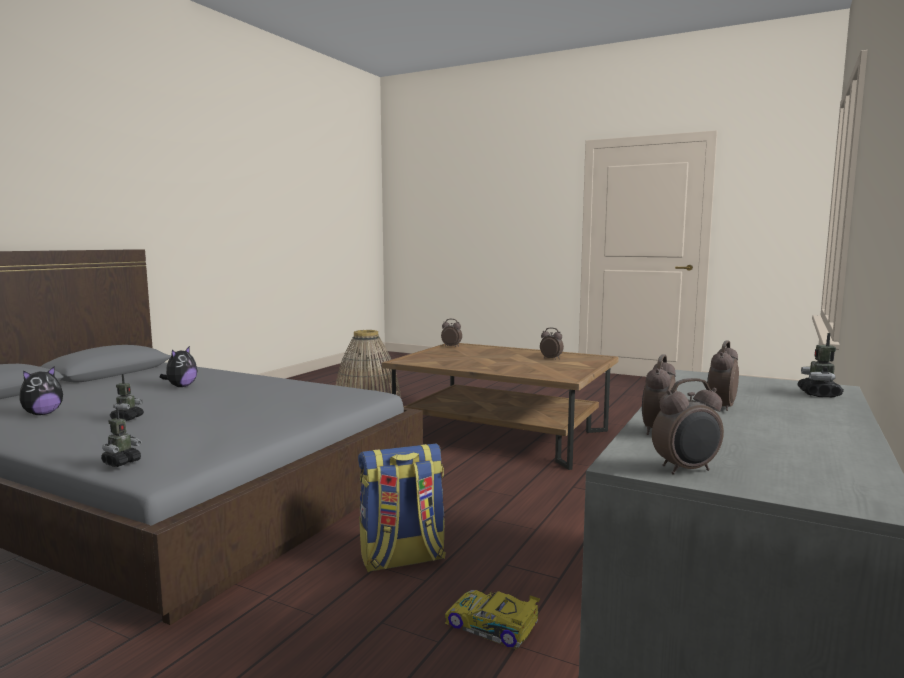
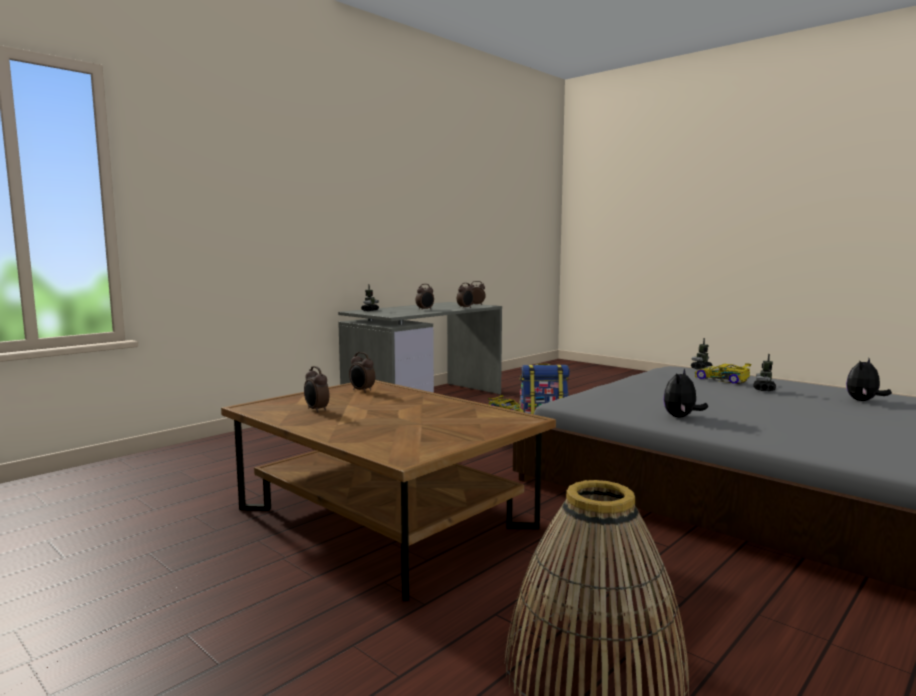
camera: 165 degrees left, 0 degrees up
plush toy [160,346,197,387] -> plush toy moved to [663,369,708,417]
alarm clock [441,319,462,347] -> alarm clock moved to [349,352,375,393]
none -> toy car [695,363,752,384]

